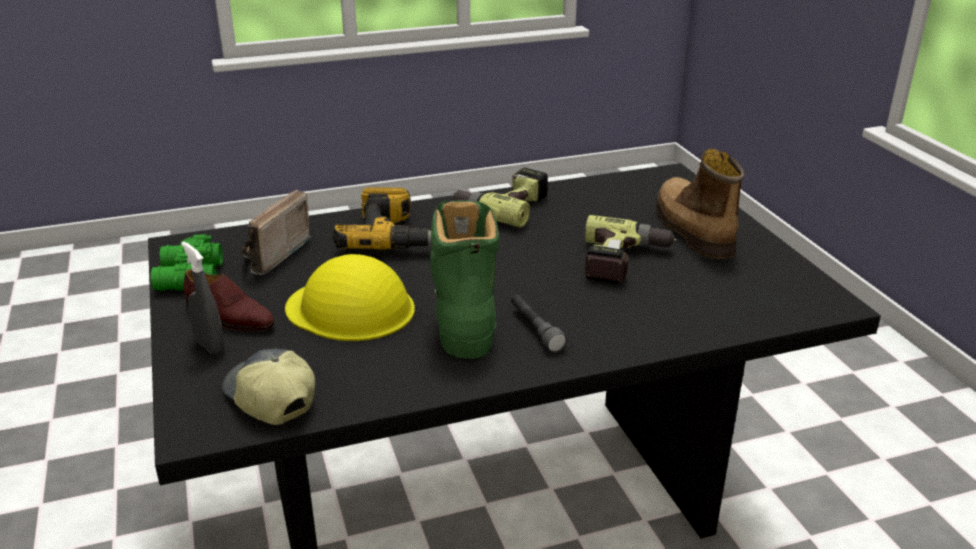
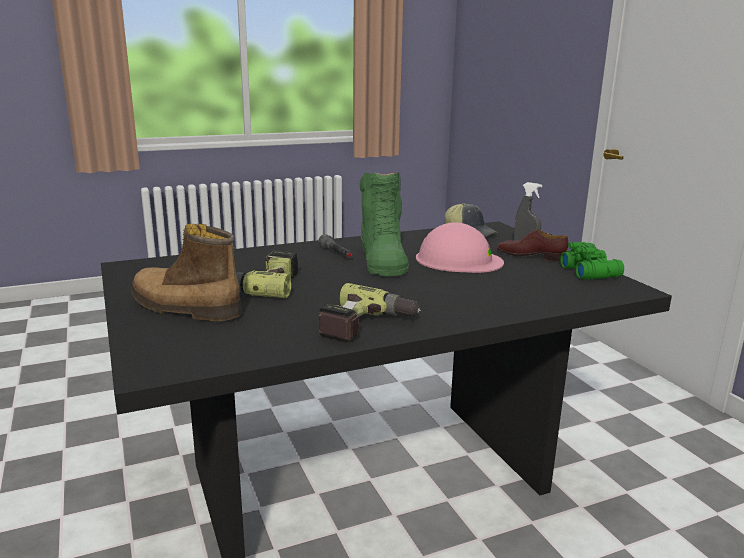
camera: 175 degrees right, 10 degrees down
radio [241,190,311,275] -> none
yellow hard hat [285,254,415,341] -> pink hard hat [416,222,504,273]
power drill [333,187,431,249] -> none
boot [656,149,744,259] -> boot turned 135 degrees clockwise [131,224,242,321]

